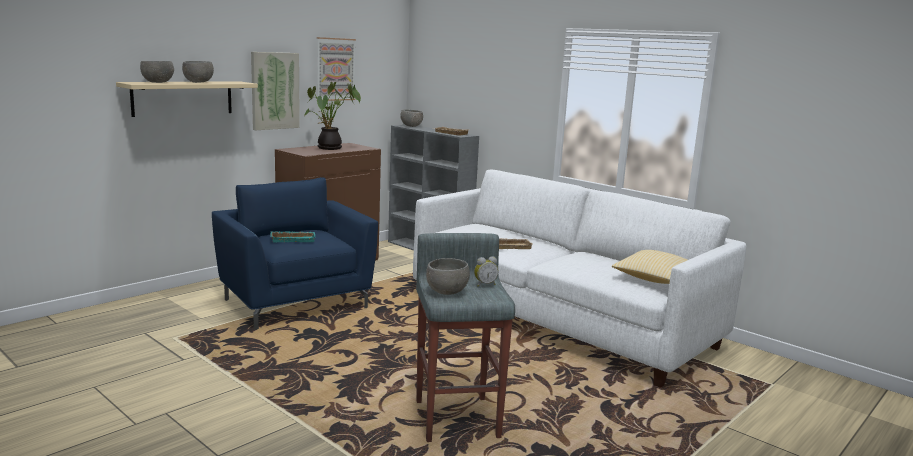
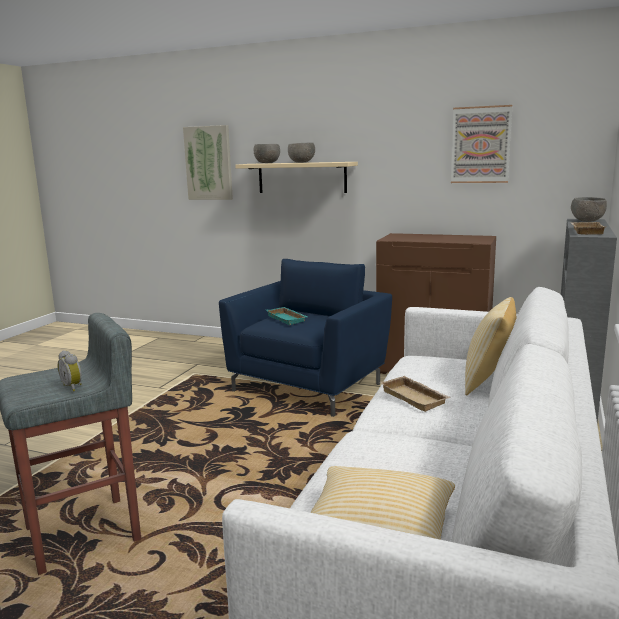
camera: 70 degrees right, 0 degrees up
picture [251,52,300,130] -> picture moved to [183,125,233,200]
potted plant [304,82,361,150] -> none
grey bowl [426,258,470,295] -> none
none -> pillow [465,297,517,396]

